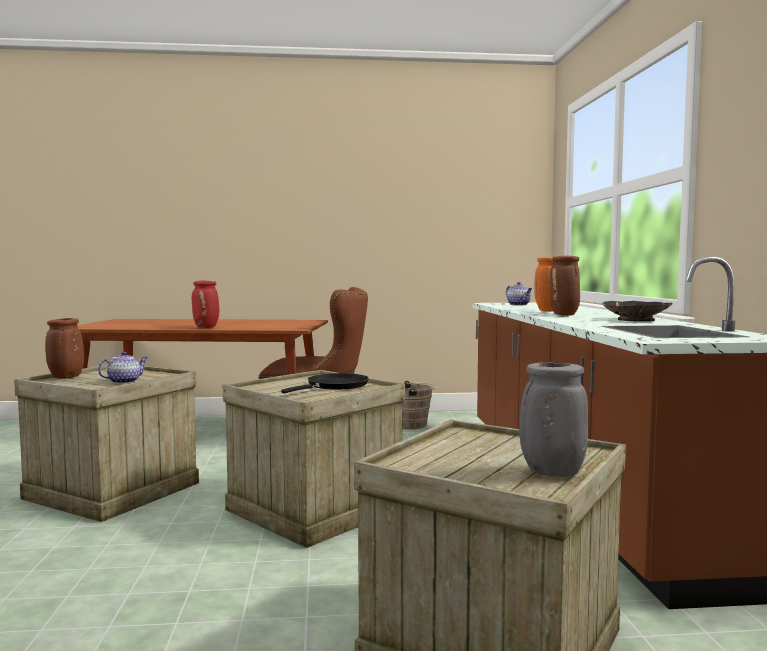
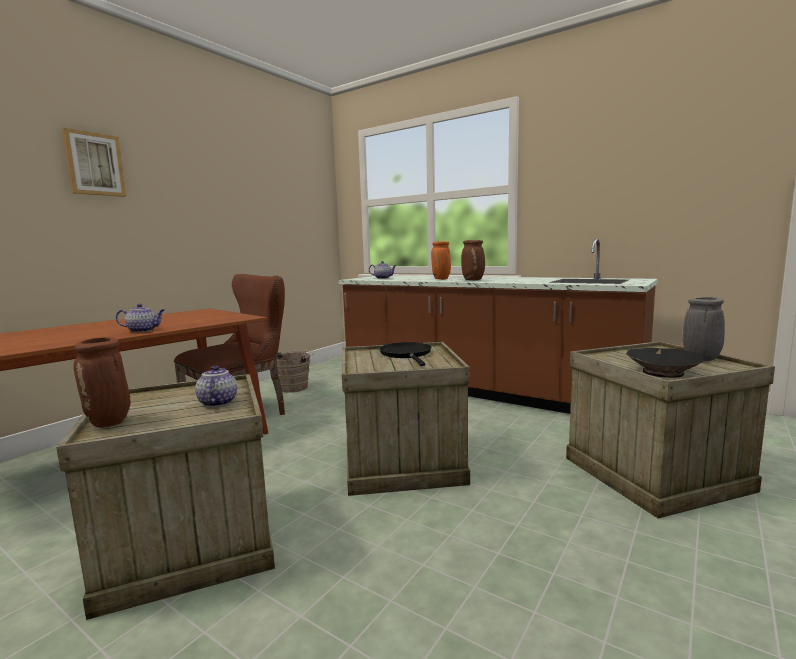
camera: 50 degrees left, 5 degrees up
red vase [192,281,219,328] -> teapot [116,304,164,333]
black bowl [602,301,673,322] -> black bowl moved to [626,348,705,378]
none -> picture [62,128,126,197]

